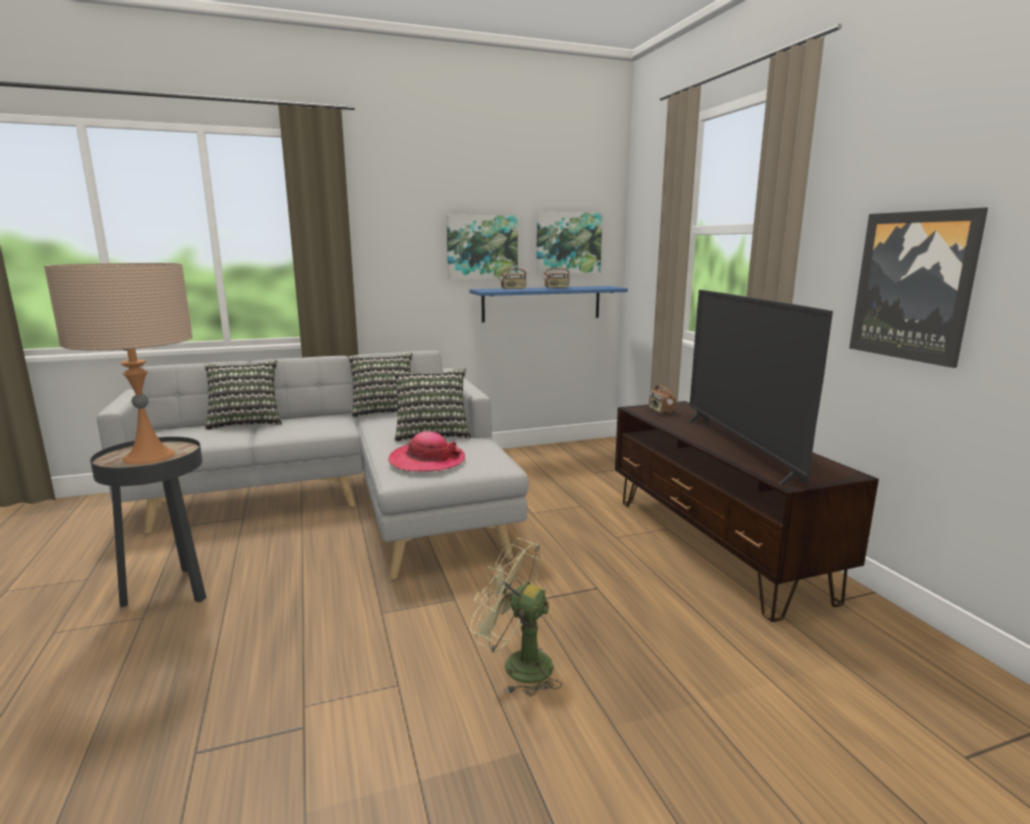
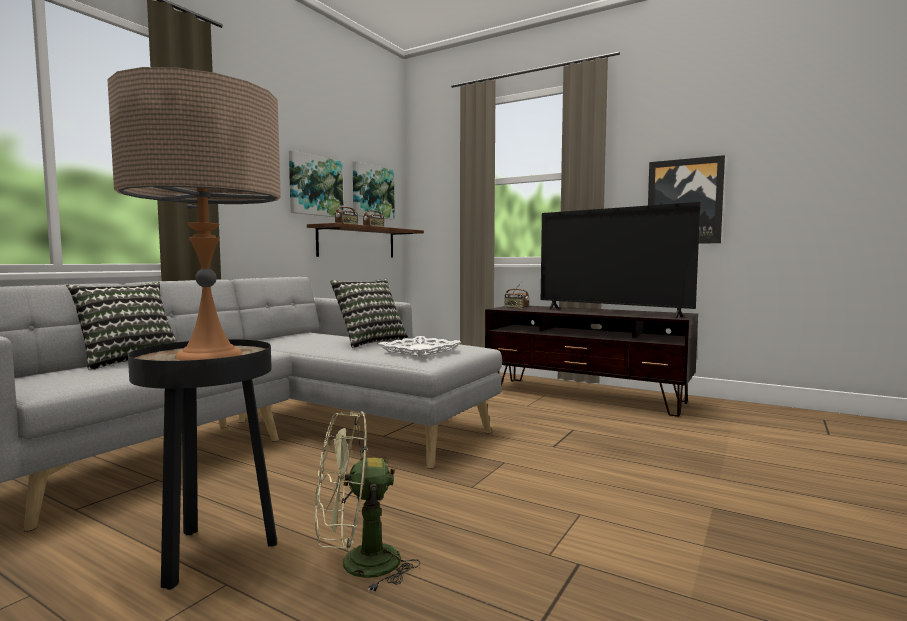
camera: 40 degrees left, 10 degrees down
pillow [348,353,413,417] -> none
hat [388,431,465,472] -> white tray [378,336,461,357]
blue shelf [469,286,628,323] -> brown shelf [307,223,424,257]
green fan [470,538,562,697] -> green fan moved to [315,411,420,593]

